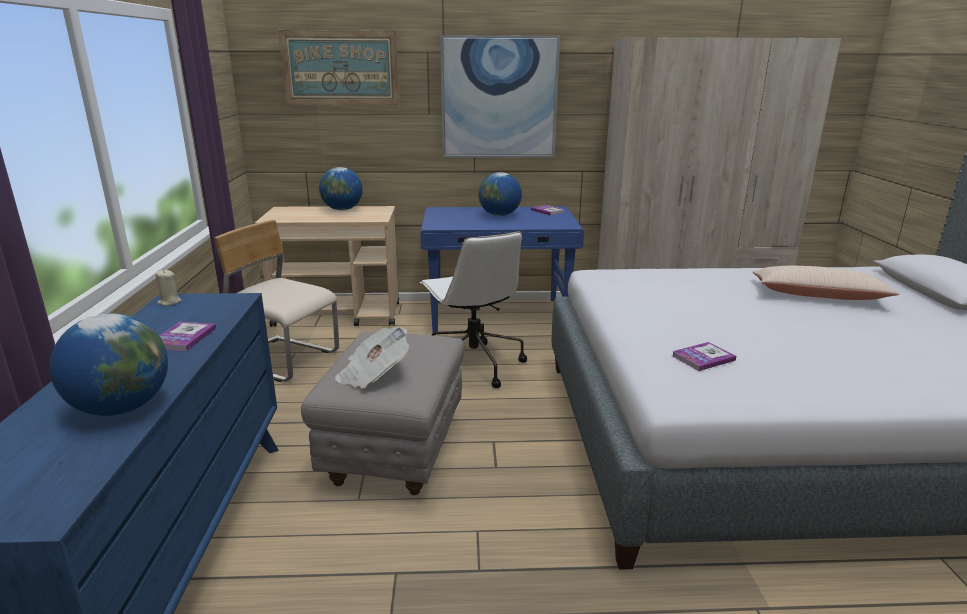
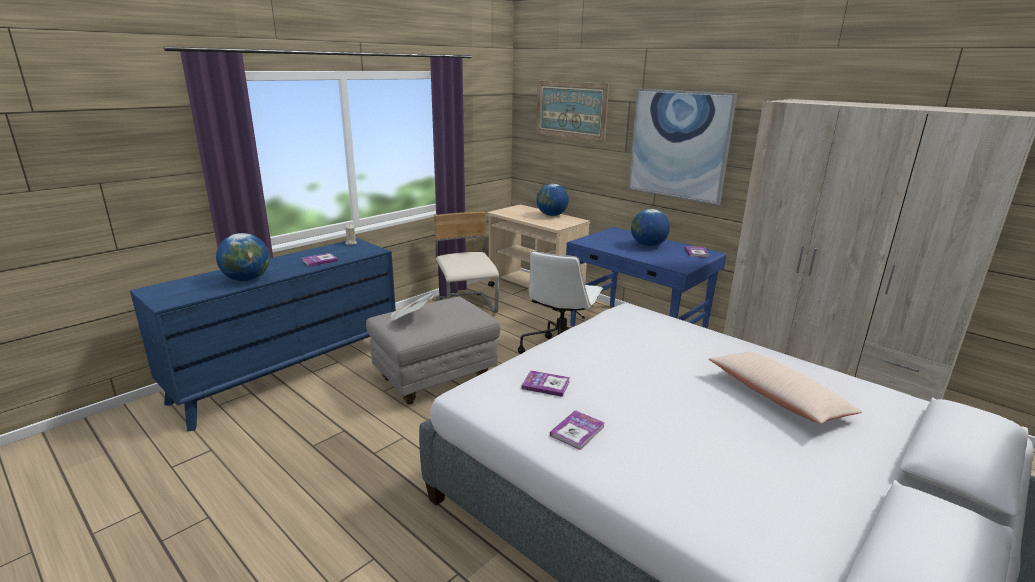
camera: 45 degrees right, 0 degrees up
none -> book [550,410,605,450]

